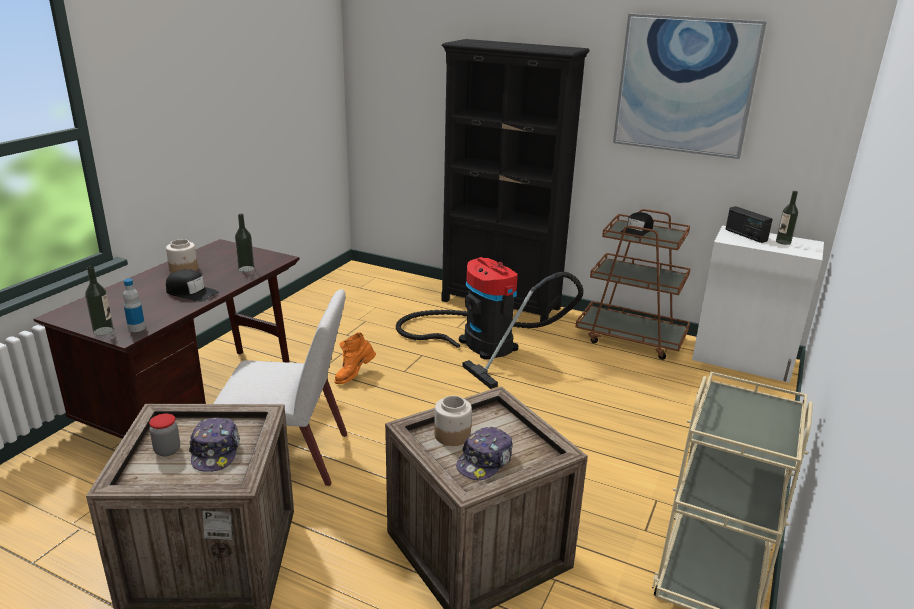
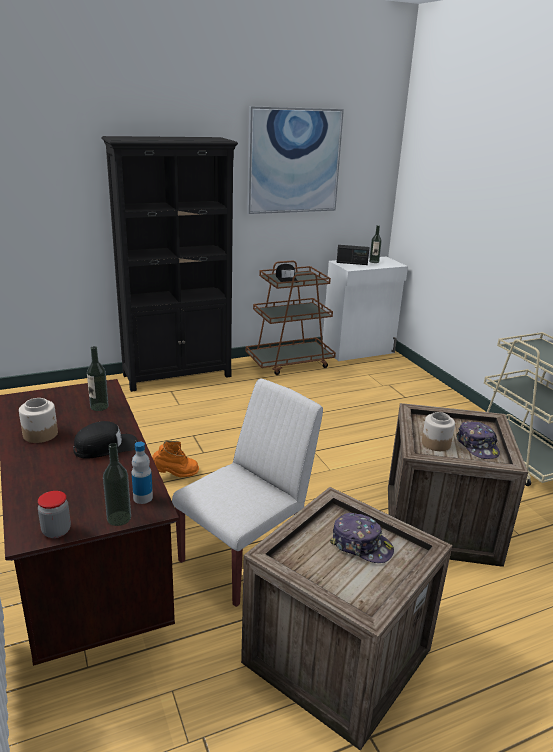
camera: 50 degrees left, 0 degrees up
jar [149,414,180,456] -> jar moved to [38,491,71,538]
orange boot [334,332,376,384] -> orange boot turned 105 degrees counterclockwise [152,441,199,477]
vacuum cleaner [396,257,584,389] -> none

